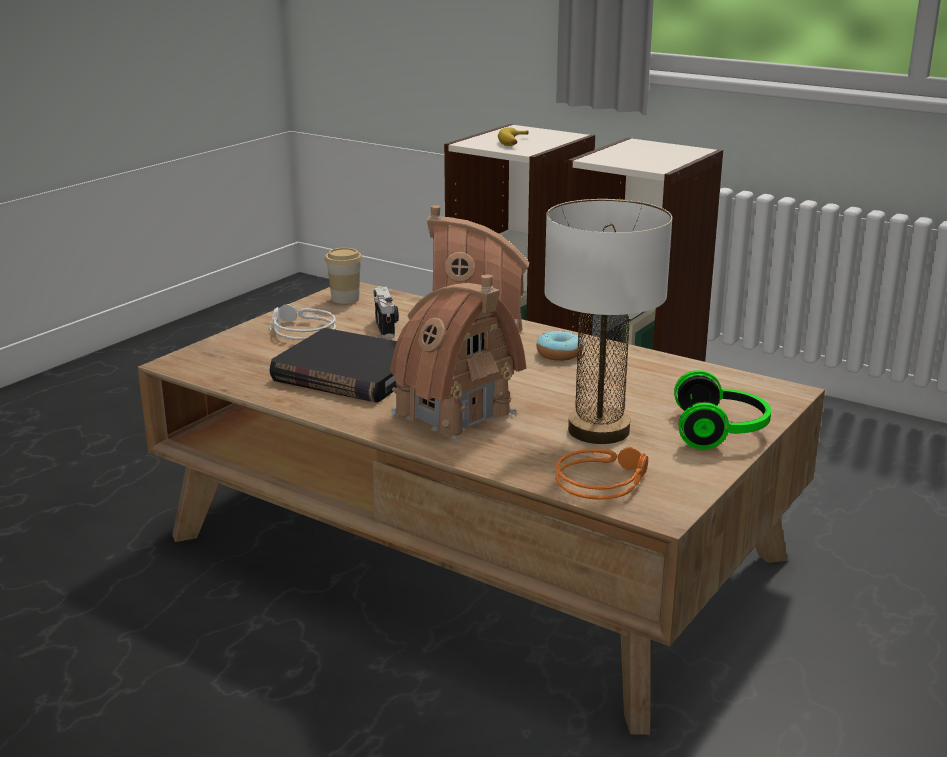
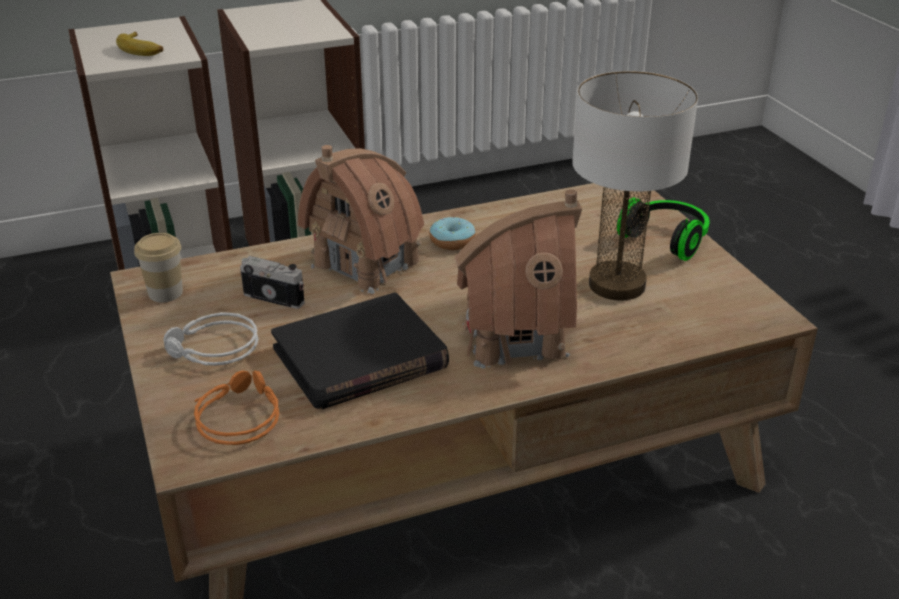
camera: 55 degrees left, 10 degrees up
orange headphones [556,447,648,500] -> orange headphones moved to [194,371,279,445]

